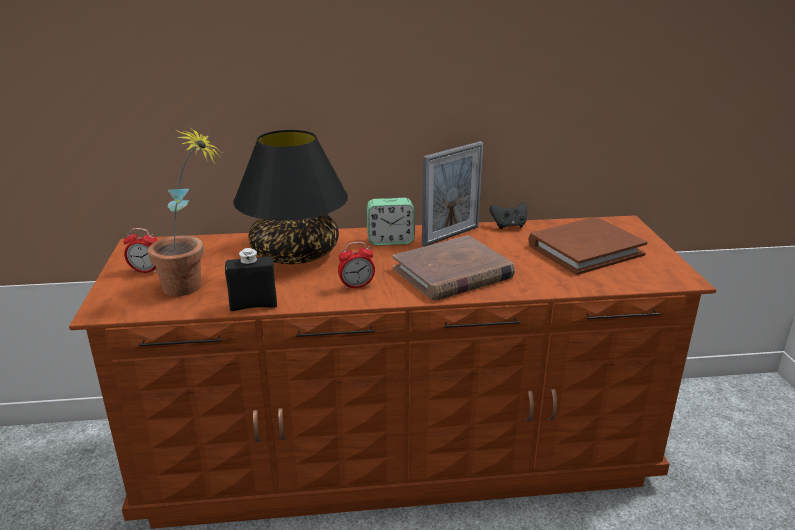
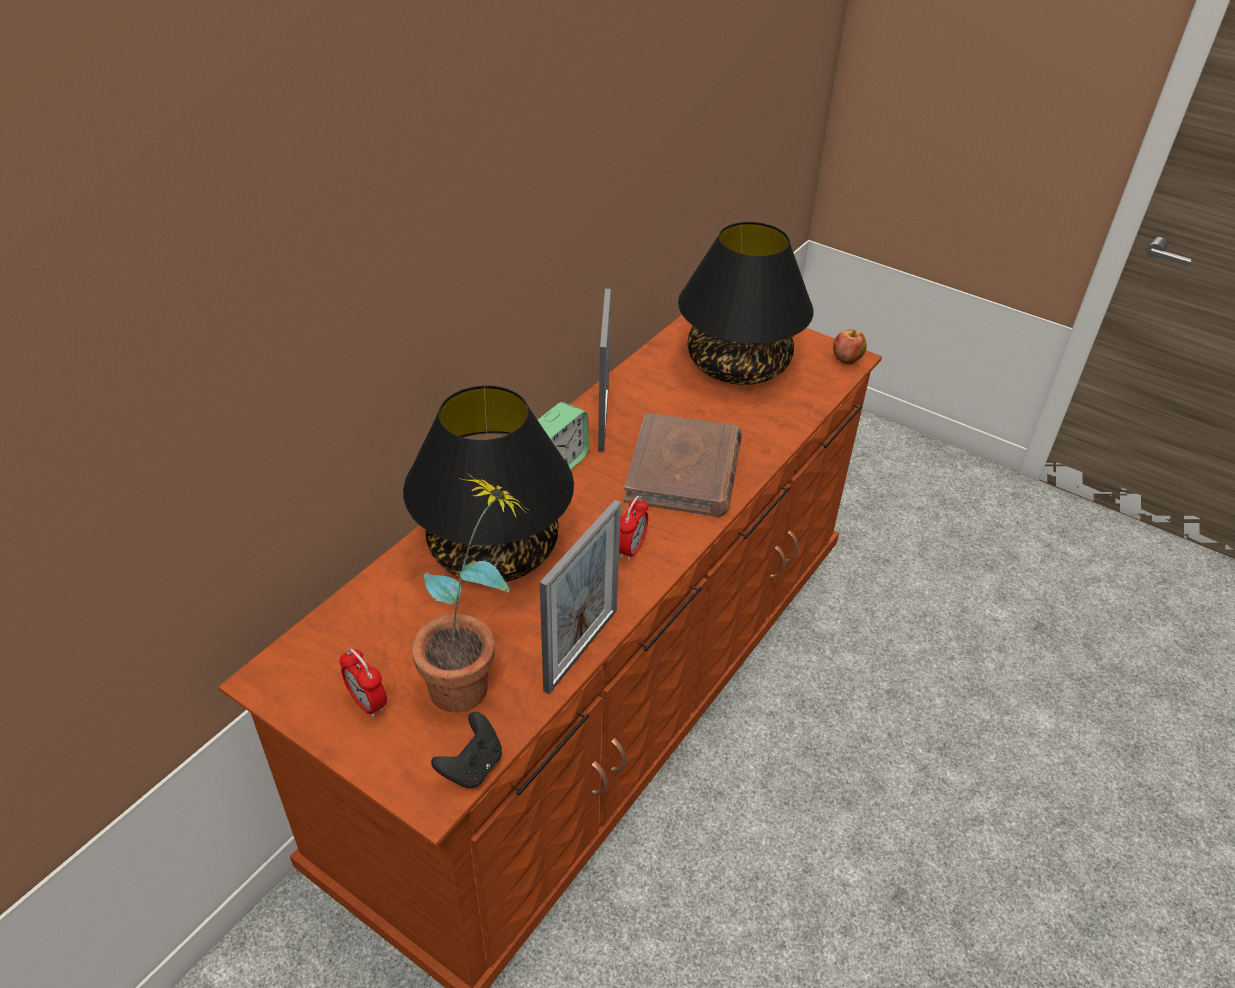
camera: 50 degrees left, 15 degrees up
alarm clock [123,228,158,273] -> alarm clock turned 90 degrees clockwise [339,649,387,717]
black bottle [225,248,277,311] -> picture frame [540,500,621,694]
black game controller [489,202,527,229] -> black game controller moved to [431,712,502,788]
brown book [528,217,647,275] -> black table lamp [678,222,814,385]
none -> apple [833,329,867,364]

